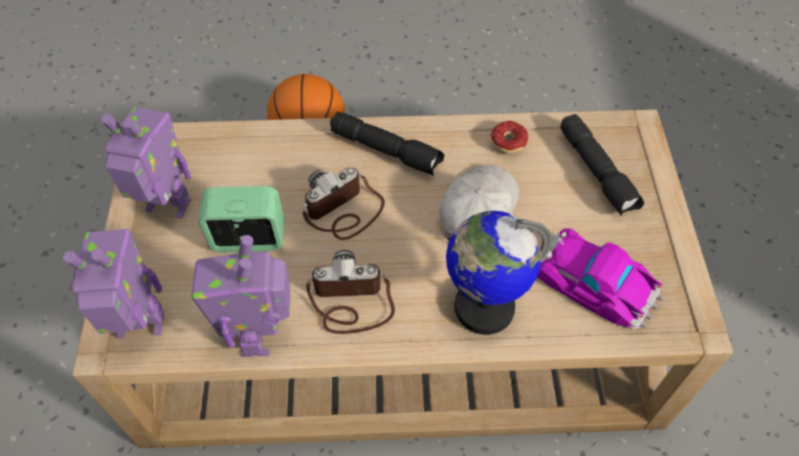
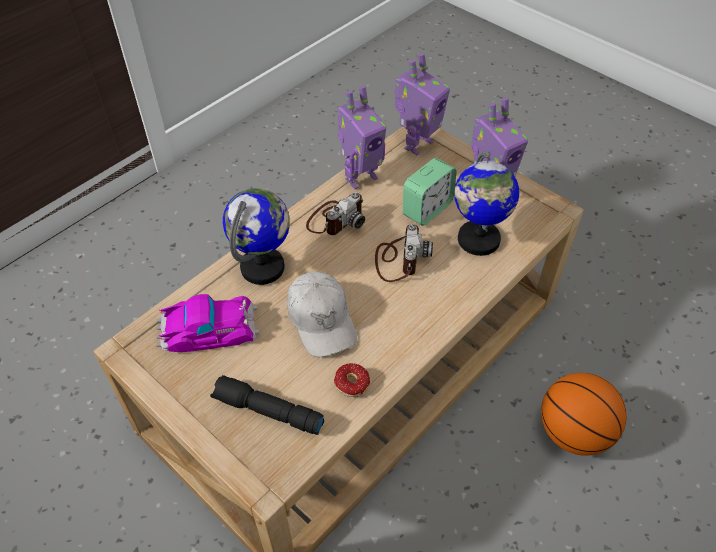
camera: 135 degrees right, 5 degrees down
toy robot [191,235,290,357] -> toy robot turned 105 degrees clockwise [338,86,386,189]
black flashlight [330,111,444,176] -> none
none -> globe [454,151,519,256]

